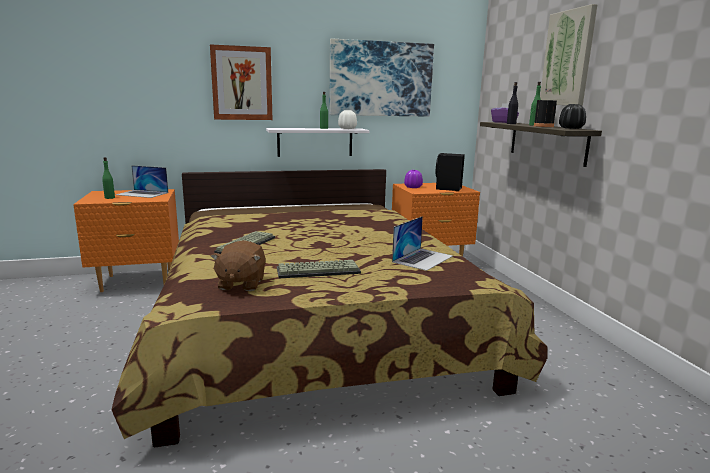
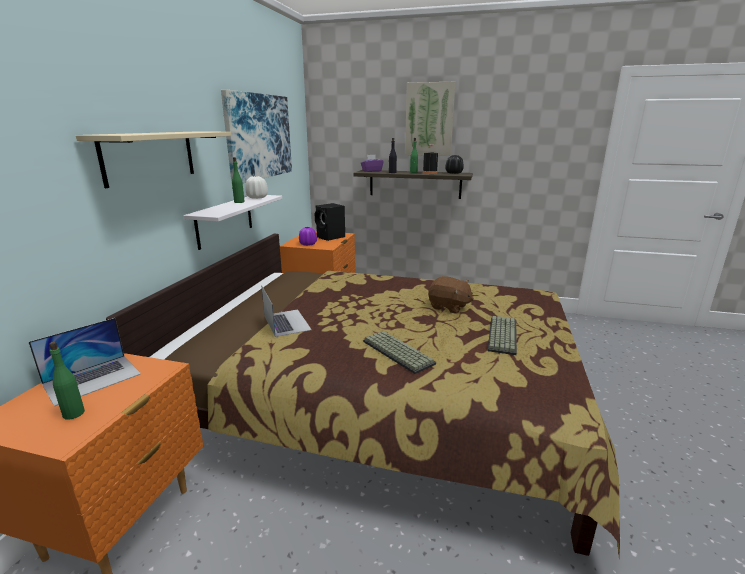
camera: 60 degrees left, 5 degrees up
picture [210,44,273,120] -> beige shelf [76,131,231,188]
brown plush toy [211,240,266,291] -> brown plush toy moved to [428,276,474,314]
laptop [392,216,453,271] -> laptop moved to [261,285,312,337]

